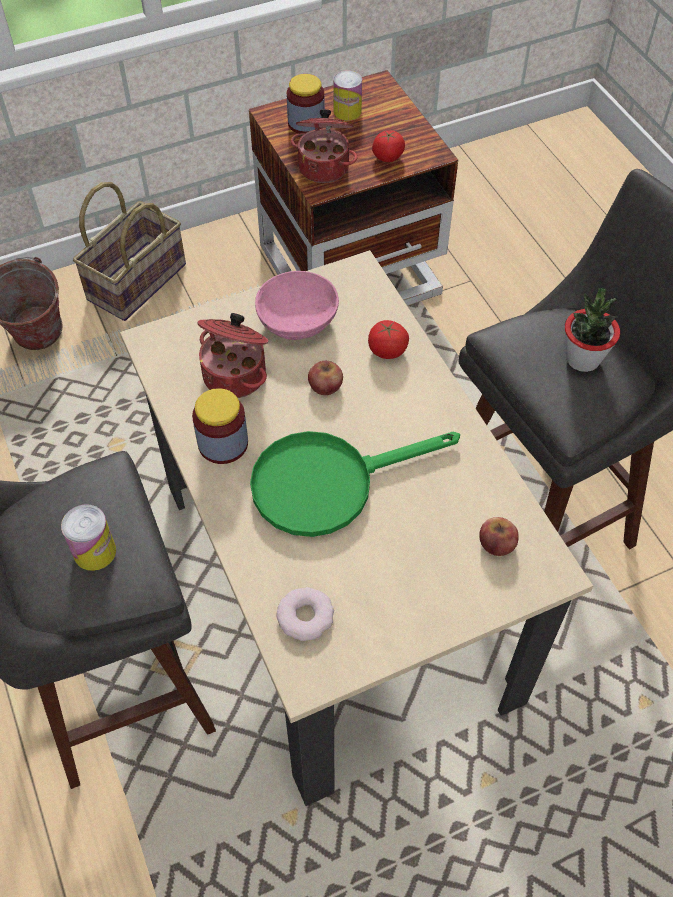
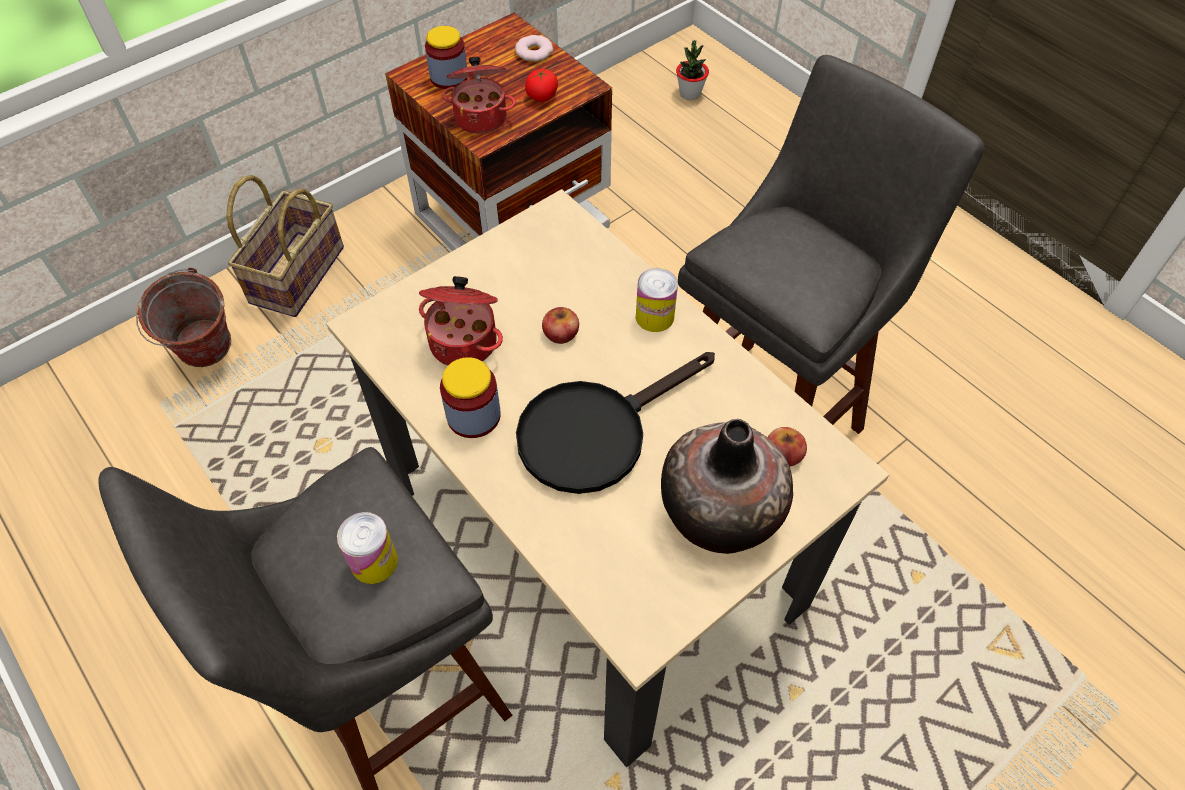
camera: 15 degrees left, 0 degrees up
green frying pan [250,431,460,537] -> black frying pan [516,352,715,494]
pink bowl [255,271,339,340] -> none
donut [276,587,334,641] -> donut moved to [515,35,553,62]
can [333,70,362,121] -> can moved to [636,268,678,332]
tomato [368,320,409,359] -> none
potted plant [565,288,620,372] -> potted plant moved to [676,40,709,100]
none -> vase [661,419,793,554]

